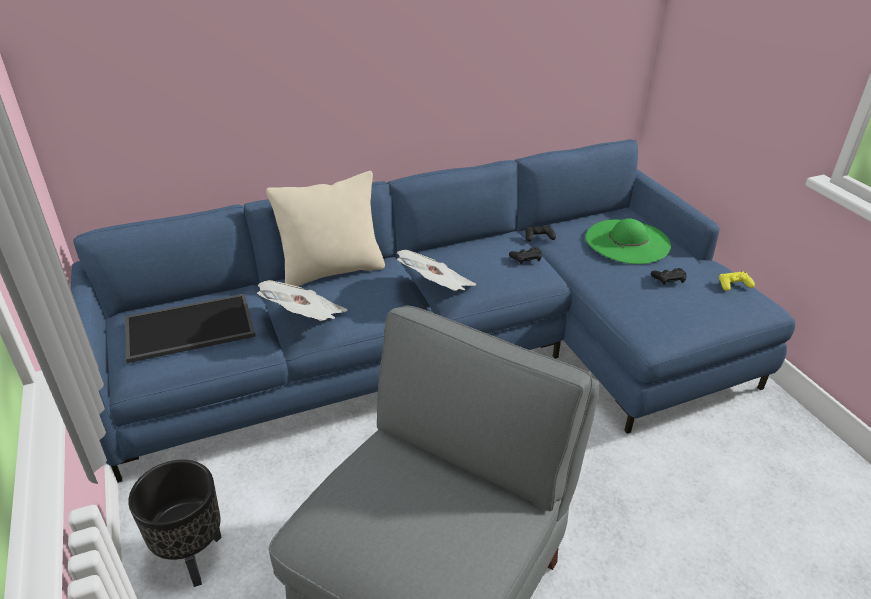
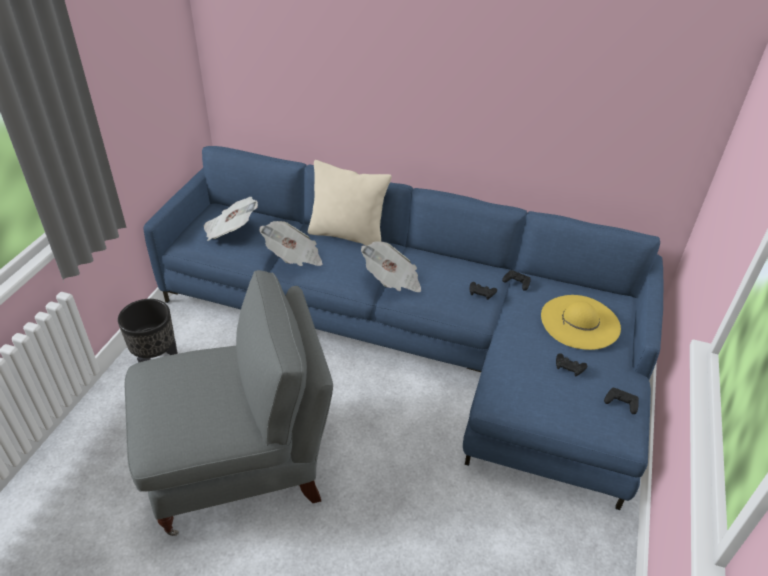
camera: 40 degrees right, 5 degrees up
tray [125,294,256,363] -> newspaper [204,197,258,241]
green hat [585,218,671,264] -> yellow hat [541,295,621,350]
yellow game controller [719,272,755,291] -> black game controller [604,388,639,414]

